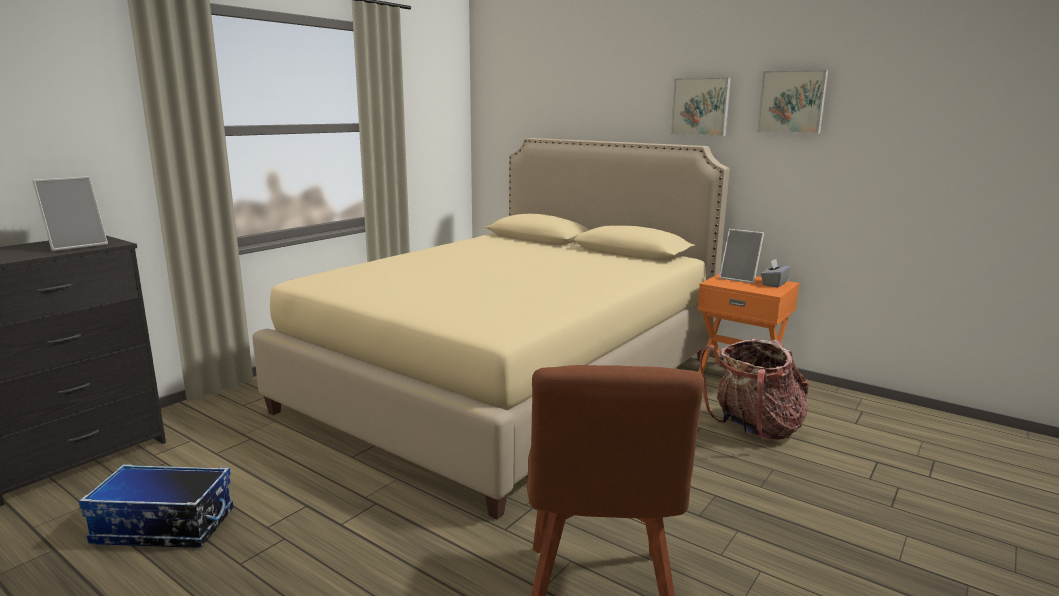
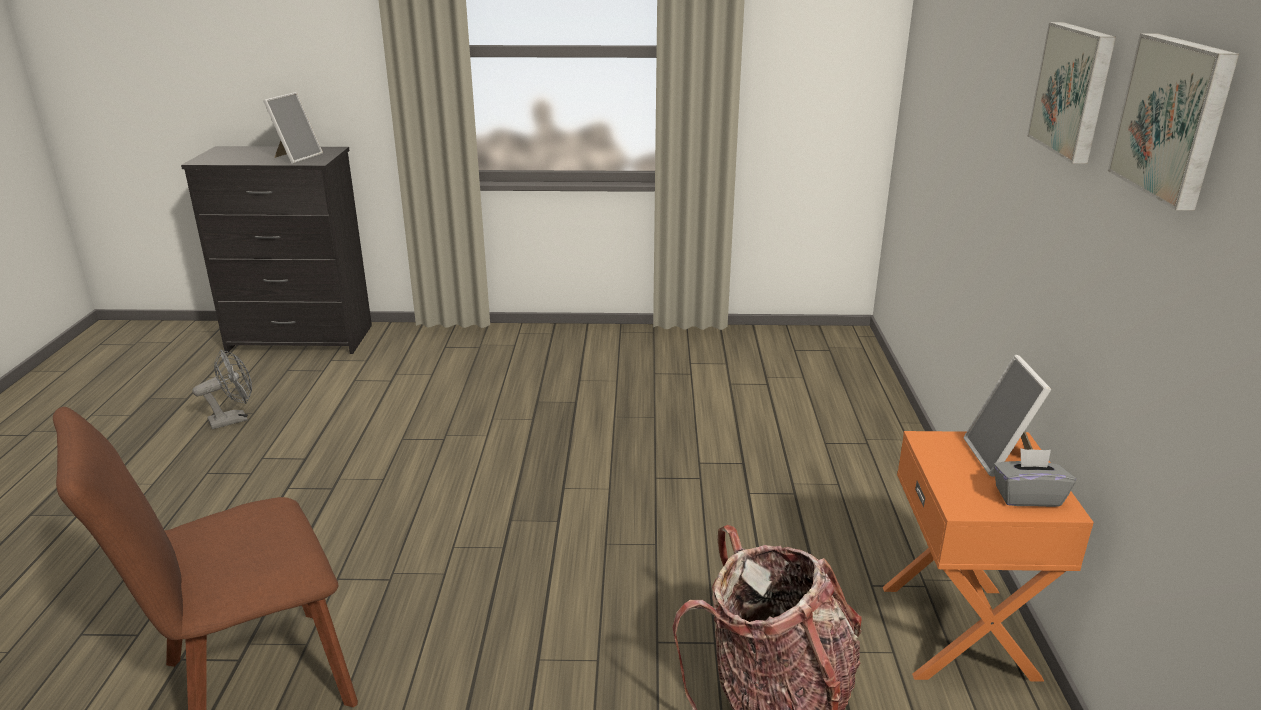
camera: 55 degrees right, 10 degrees up
picture frame [32,176,108,251] -> picture frame turned 75 degrees counterclockwise [263,92,323,164]
storage box [79,464,234,548] -> grey fan [192,350,252,429]
beige bed [252,138,730,519] -> none

